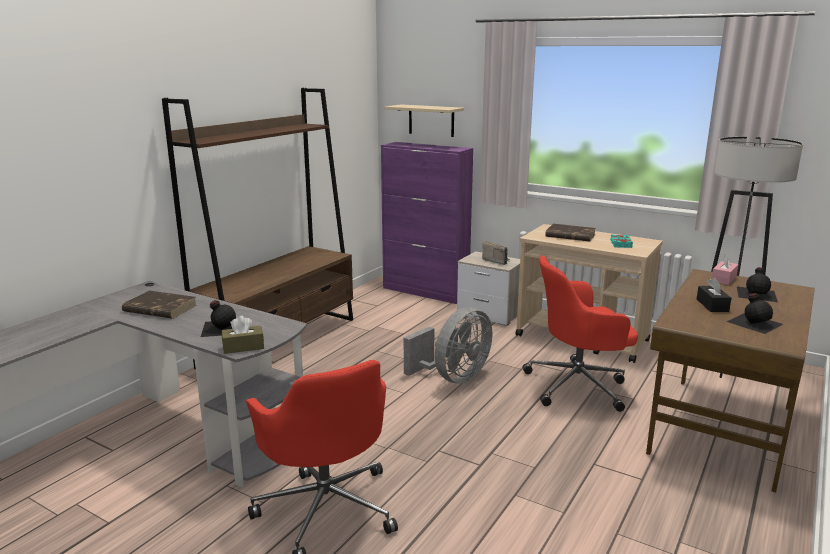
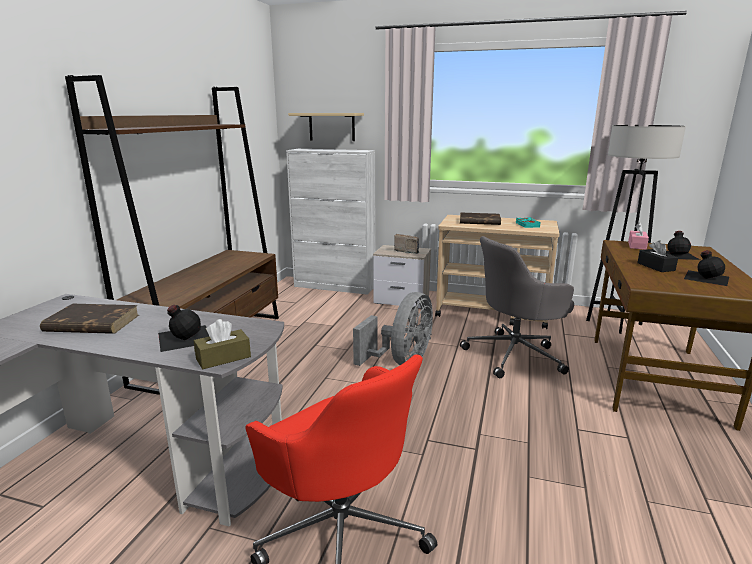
camera: 15 degrees left, 0 degrees up
purple cabinet [381,142,473,304] -> white cabinet [286,149,375,295]
red office chair [522,256,638,412] -> grey office chair [460,236,574,378]

